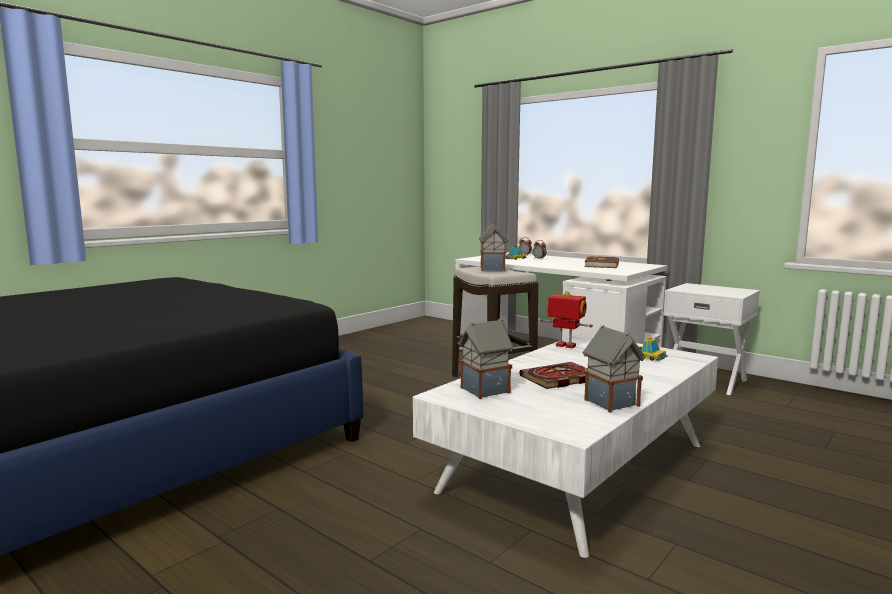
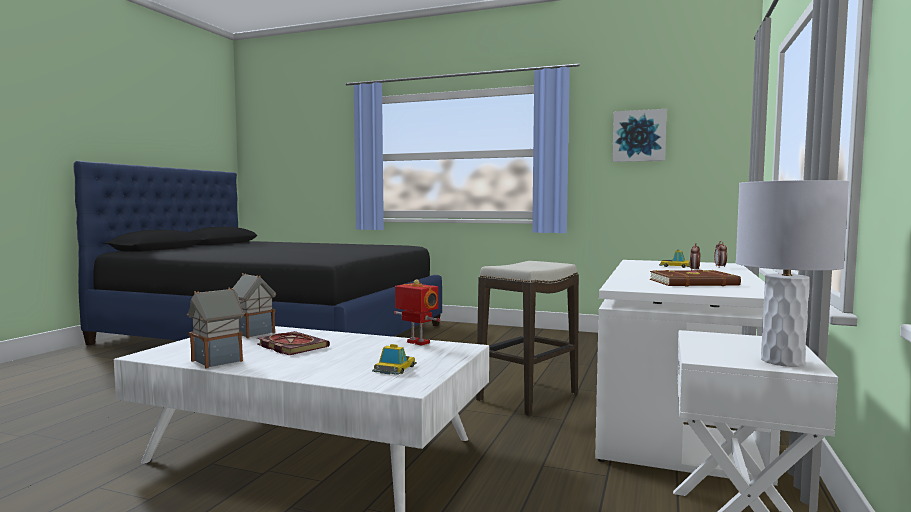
camera: 70 degrees right, 5 degrees down
toy house [479,223,508,271] -> none
toy robot [540,291,593,348] -> toy robot turned 60 degrees counterclockwise [394,279,440,346]
none -> picture [612,109,667,162]
none -> grey table lamp [736,180,849,367]

